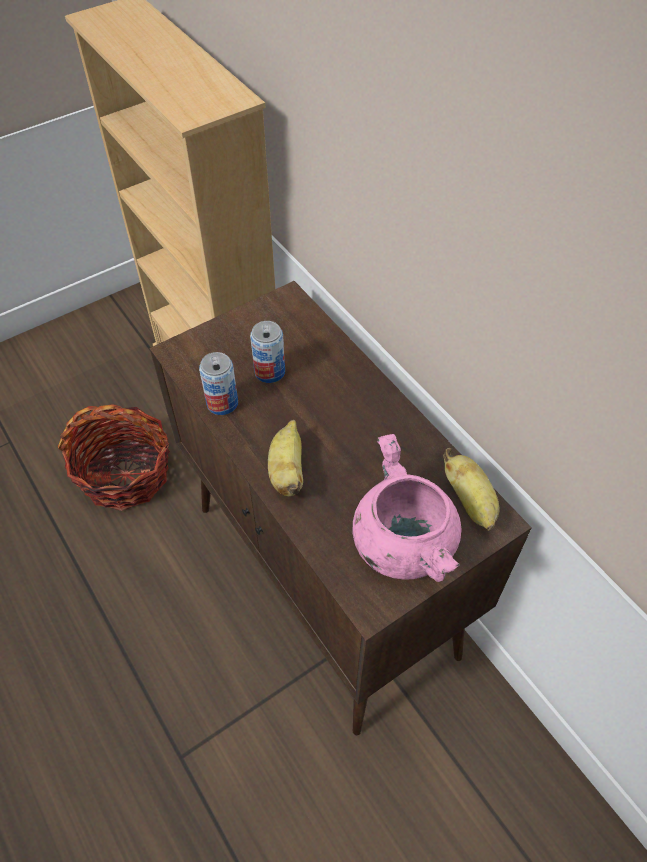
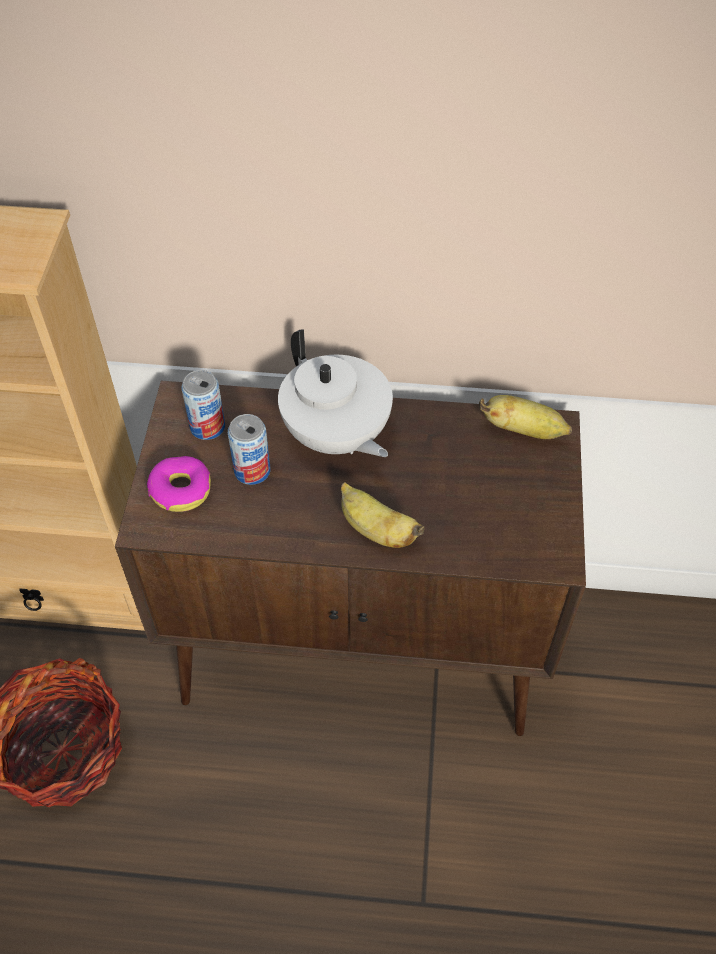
camera: 50 degrees left, 0 degrees up
can [199,352,238,415] -> can moved to [181,370,225,440]
pink cooking pot [353,434,461,582] -> none
none -> donut [147,456,211,512]
none -> white teapot [278,329,393,457]

